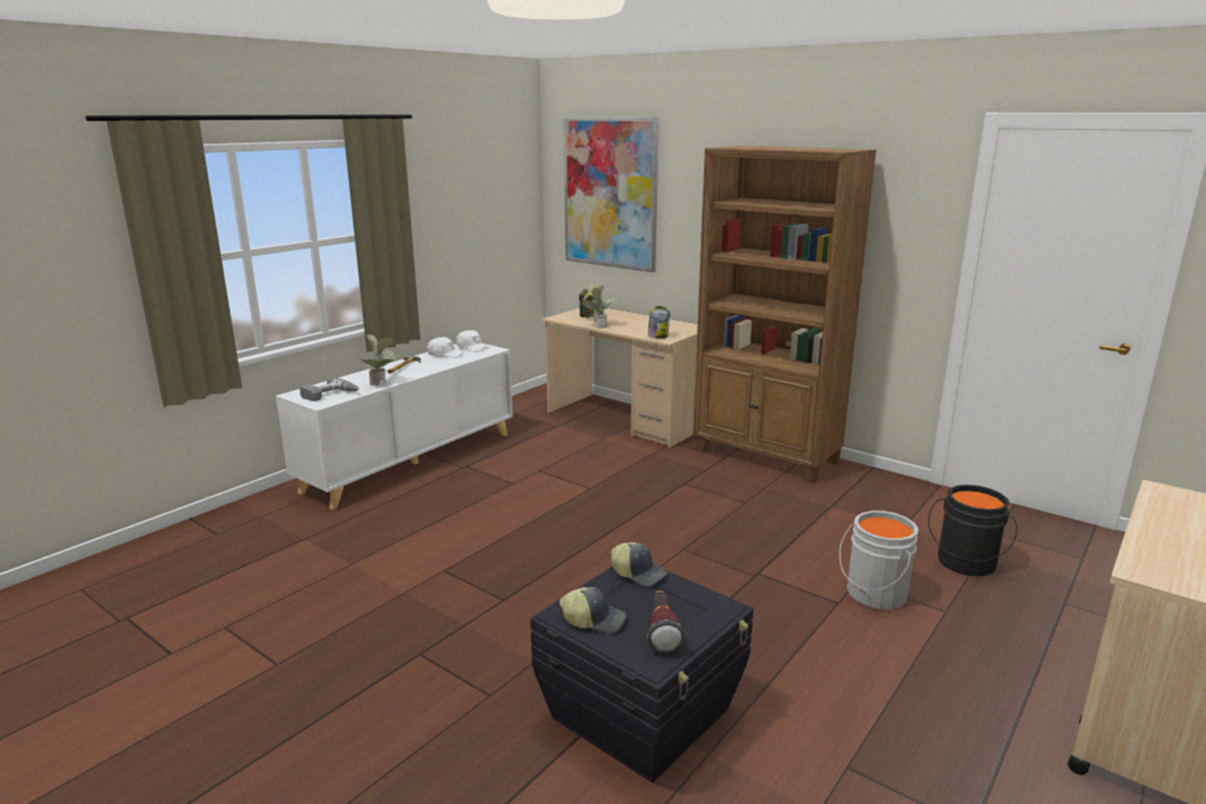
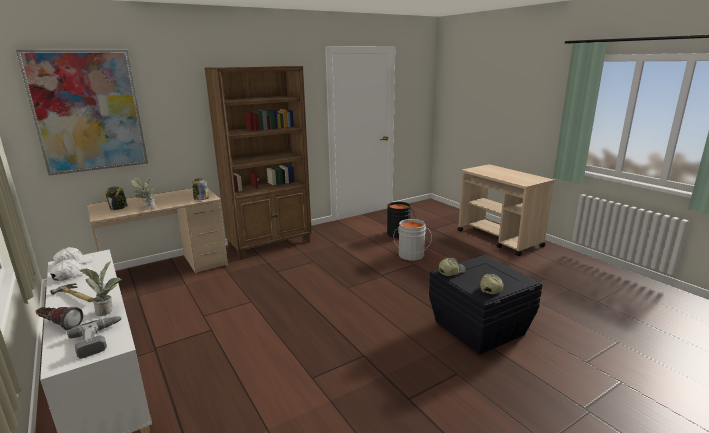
camera: 70 degrees left, 0 degrees up
flashlight [647,591,686,655] -> flashlight moved to [35,307,83,330]

